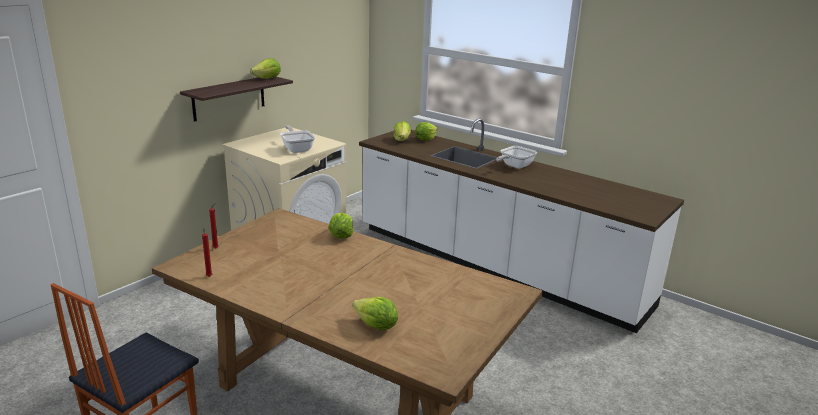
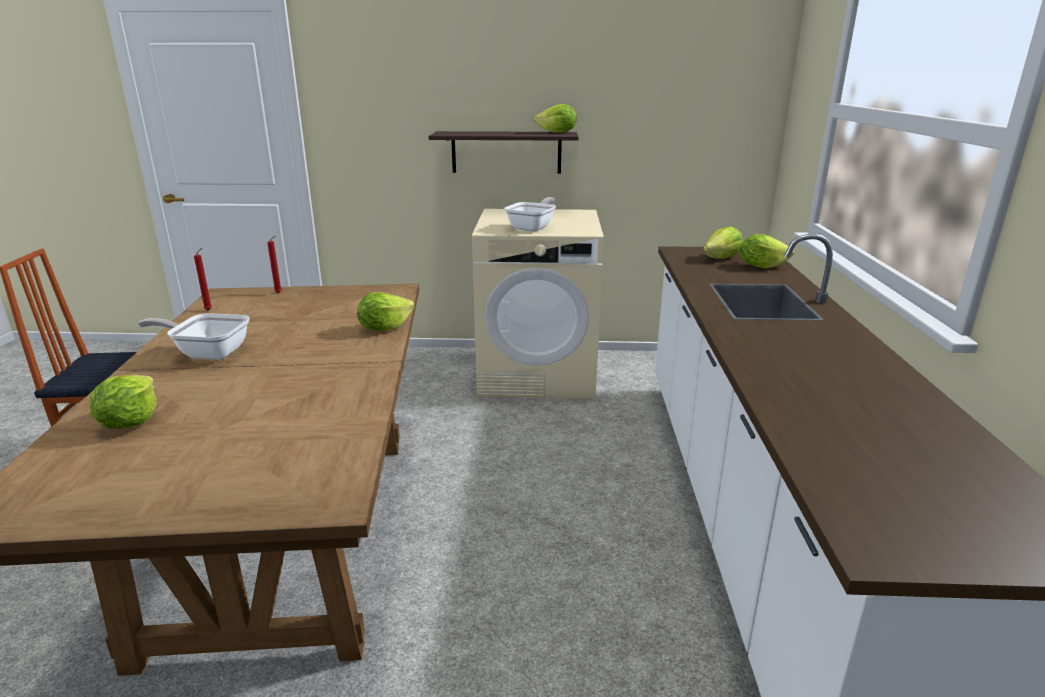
camera: 55 degrees right, 0 degrees up
frying pan [496,146,537,169] -> frying pan moved to [138,313,250,360]

